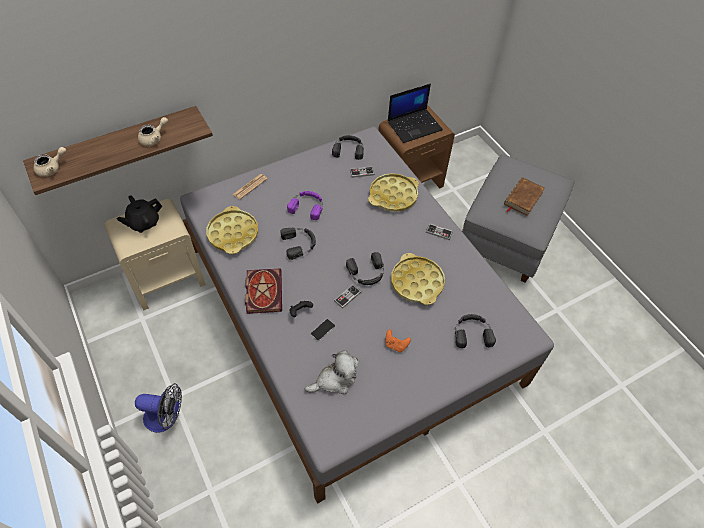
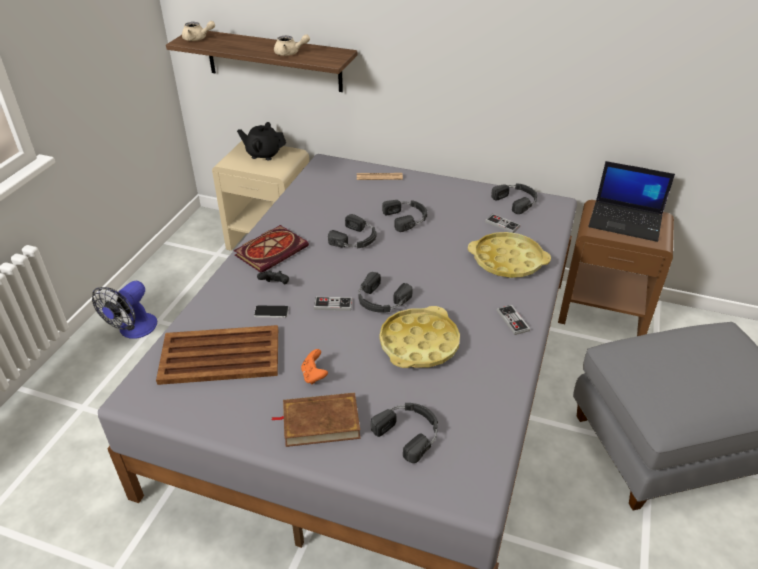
camera: 50 degrees right, 15 degrees down
fan [135,383,182,433] -> fan turned 60 degrees clockwise [92,281,157,339]
yellow tray [207,206,258,254] -> none
purple headphones [287,191,323,220] -> black headphones [382,200,427,232]
plush toy [305,351,359,395] -> brown tray [156,325,278,385]
brown book [504,177,545,216] -> brown book moved to [271,393,361,447]

